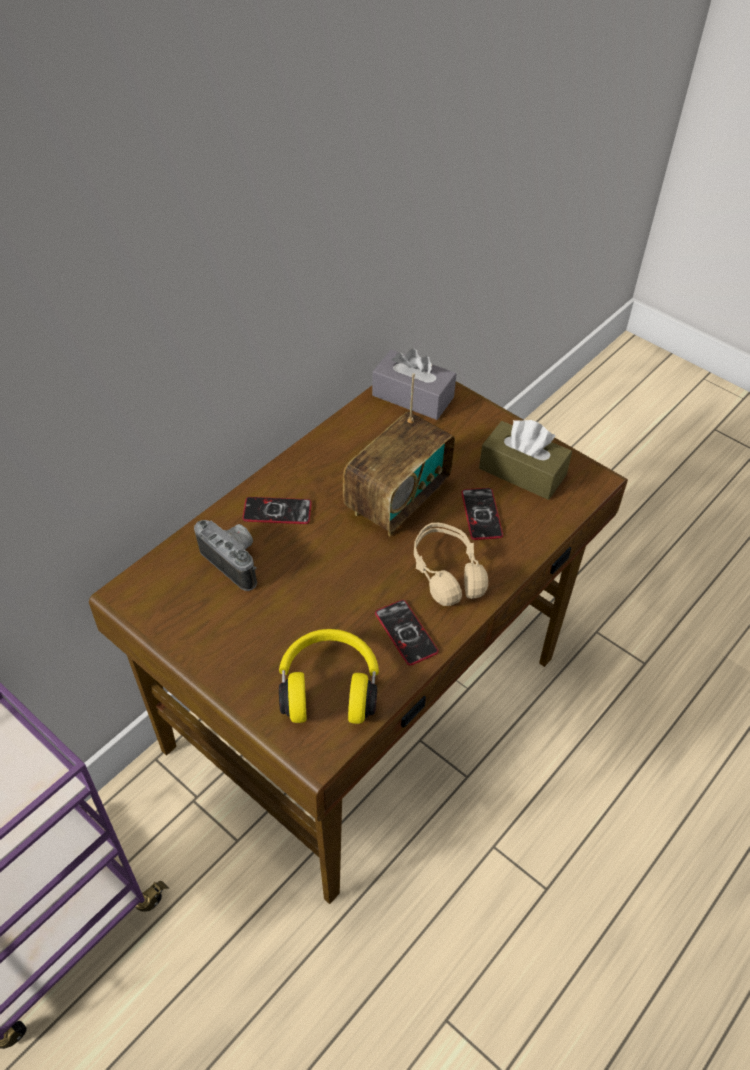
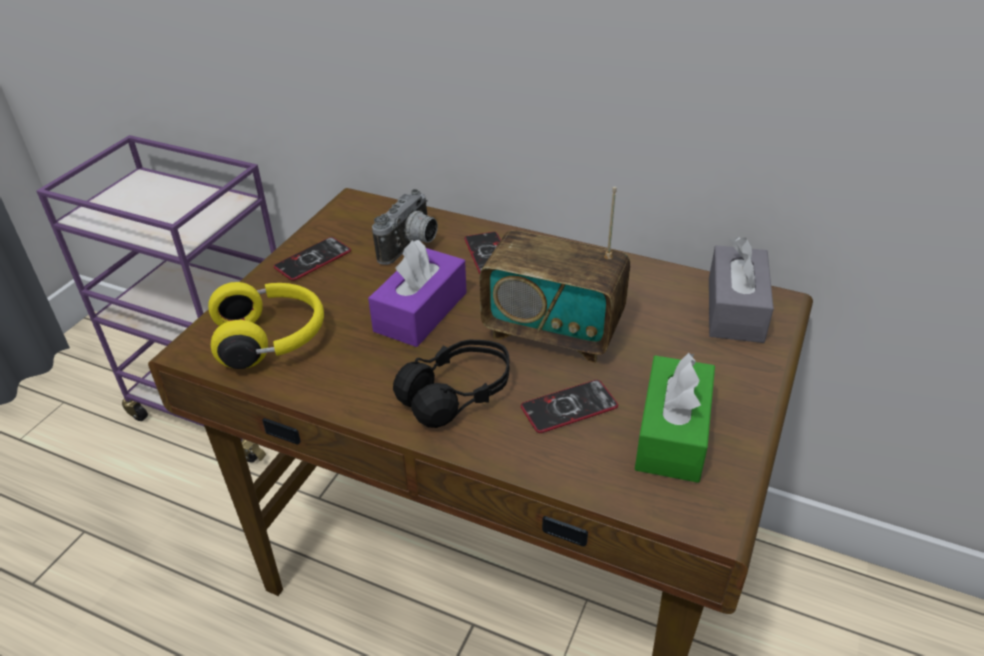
camera: 75 degrees right, 10 degrees down
phone [375,600,439,666] -> phone moved to [274,237,351,281]
beige headphones [414,523,488,606] -> black headphones [393,340,509,428]
brown tissue box [479,420,572,500] -> green tissue box [635,353,715,483]
none -> purple tissue box [368,240,467,347]

